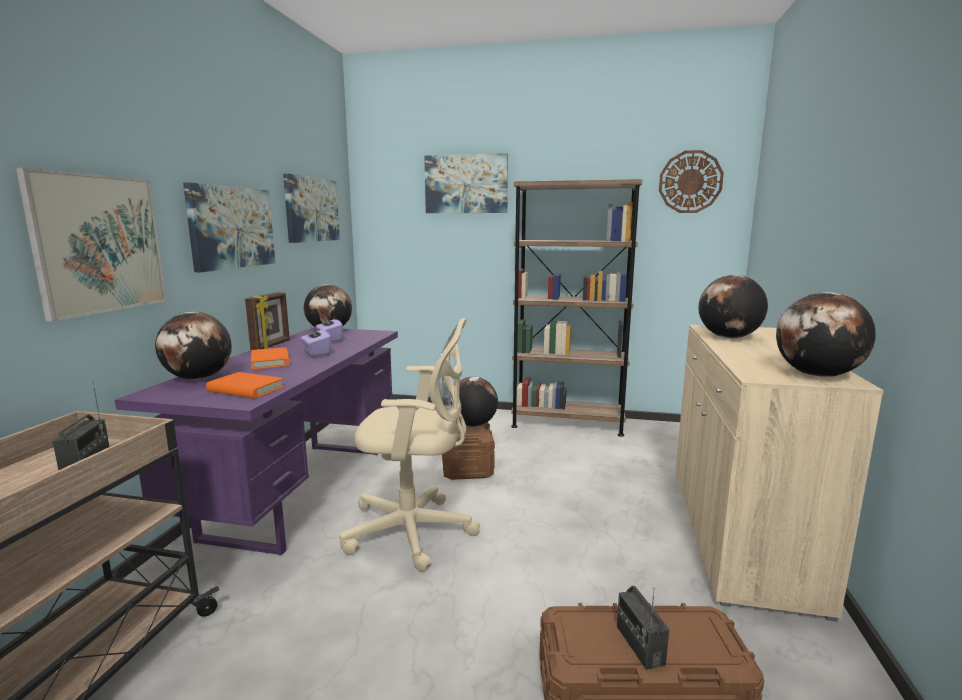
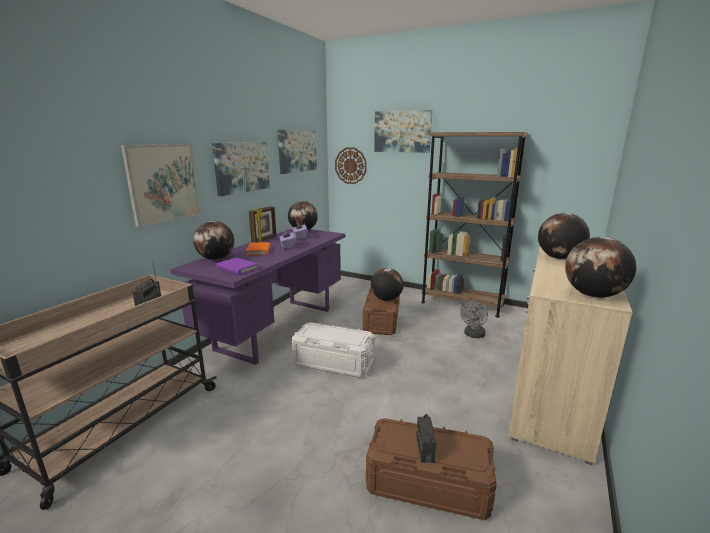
camera: 15 degrees right, 5 degrees up
orange book [206,372,285,399] -> purple book [217,258,258,275]
beige office chair [339,318,480,572] -> white storage box [291,323,375,378]
wall clock [659,150,724,213] -> wall clock moved to [335,147,367,184]
none -> grey fan [460,300,488,338]

